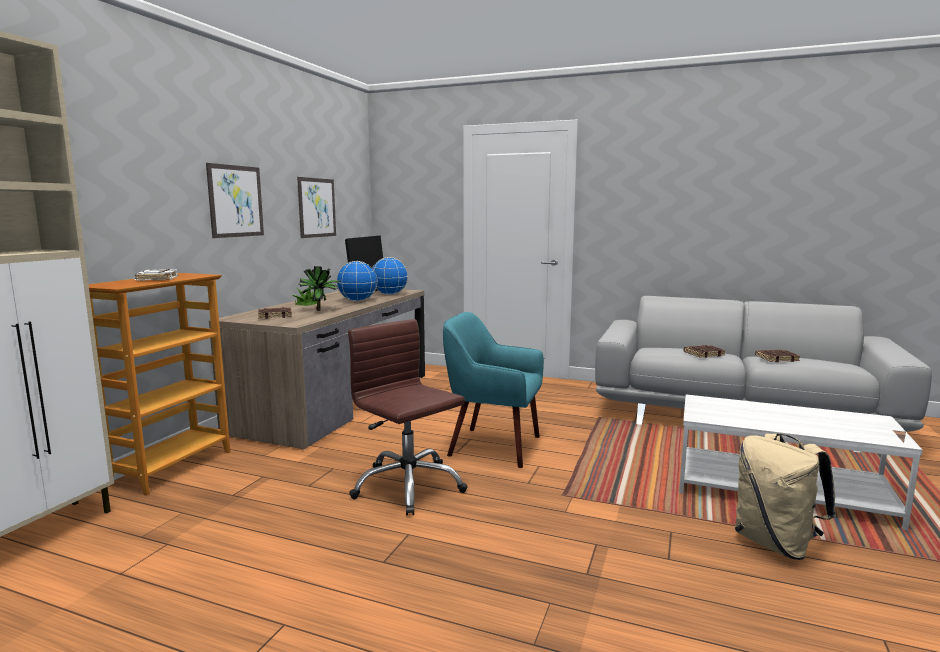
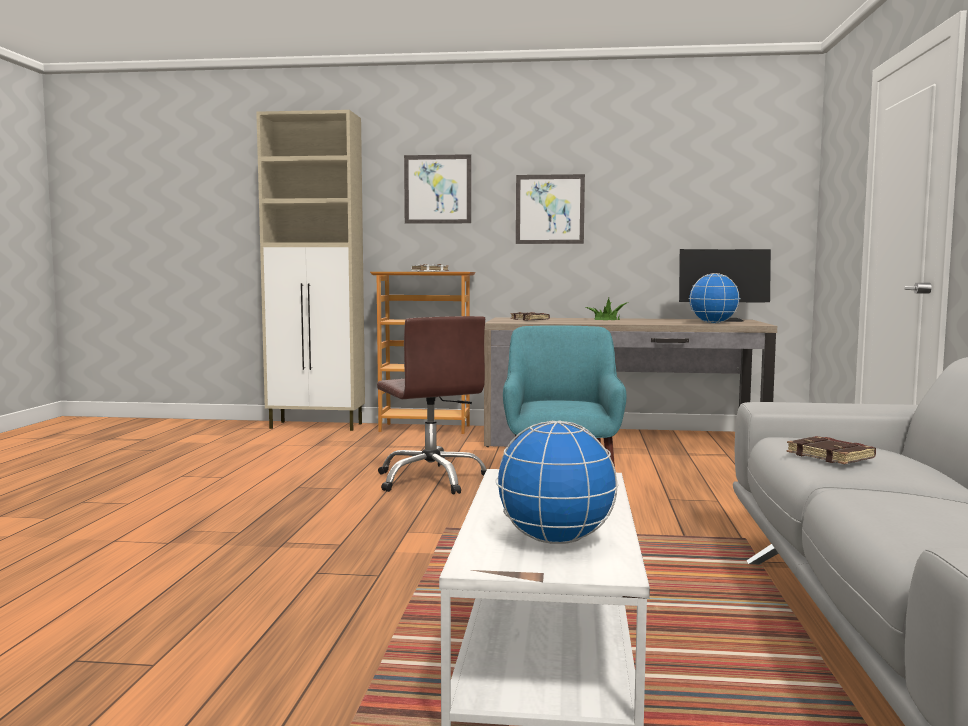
camera: 75 degrees right, 5 degrees down
picture [297,177,336,238] -> picture moved to [404,154,471,224]
potted plant [299,266,340,311] -> none
globe [336,261,377,301] -> globe moved to [495,420,619,544]
brown office chair [348,319,468,515] -> brown office chair turned 120 degrees clockwise [377,316,487,494]
beige backpack [735,434,836,560] -> none
brown book [755,350,800,362] -> none

